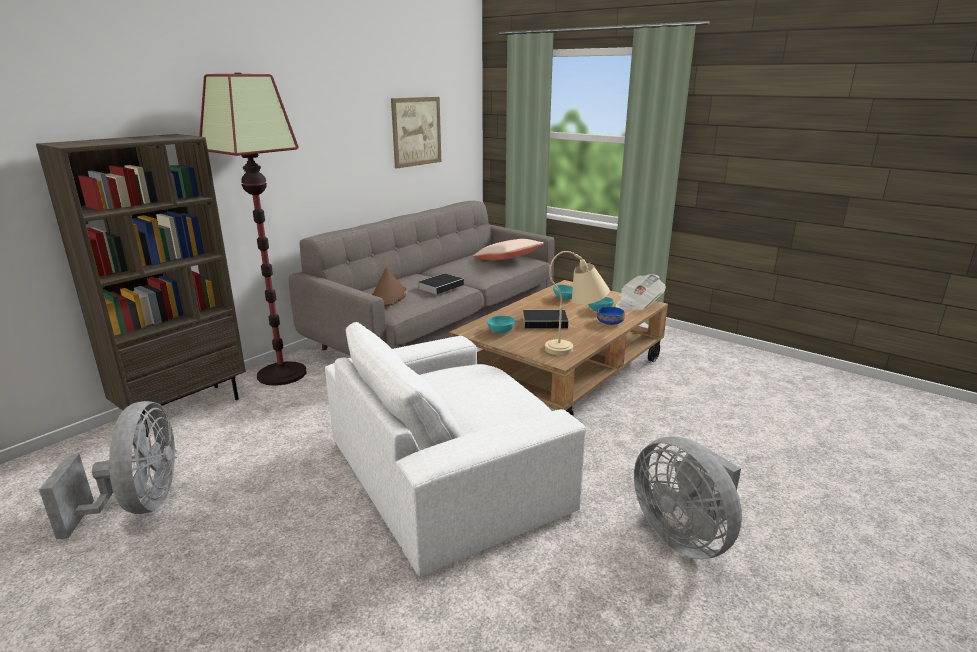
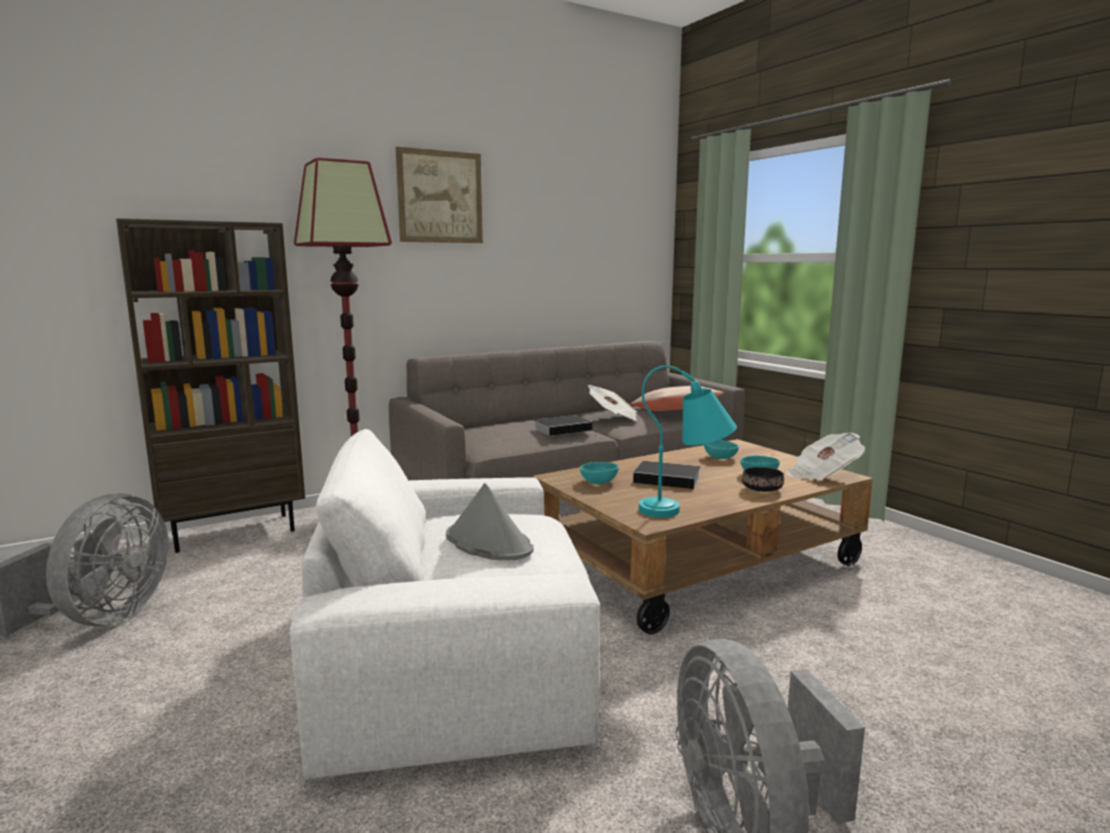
camera: 20 degrees right, 10 degrees down
brown hat [371,268,407,307] -> none
picture [391,97,441,169] -> picture moved to [396,147,483,243]
beige table lamp [545,251,610,355] -> turquoise table lamp [639,365,737,518]
blue bowl [597,307,625,325] -> black bowl [742,467,784,492]
none -> grey hat [446,483,534,560]
none -> newspaper [588,385,637,420]

